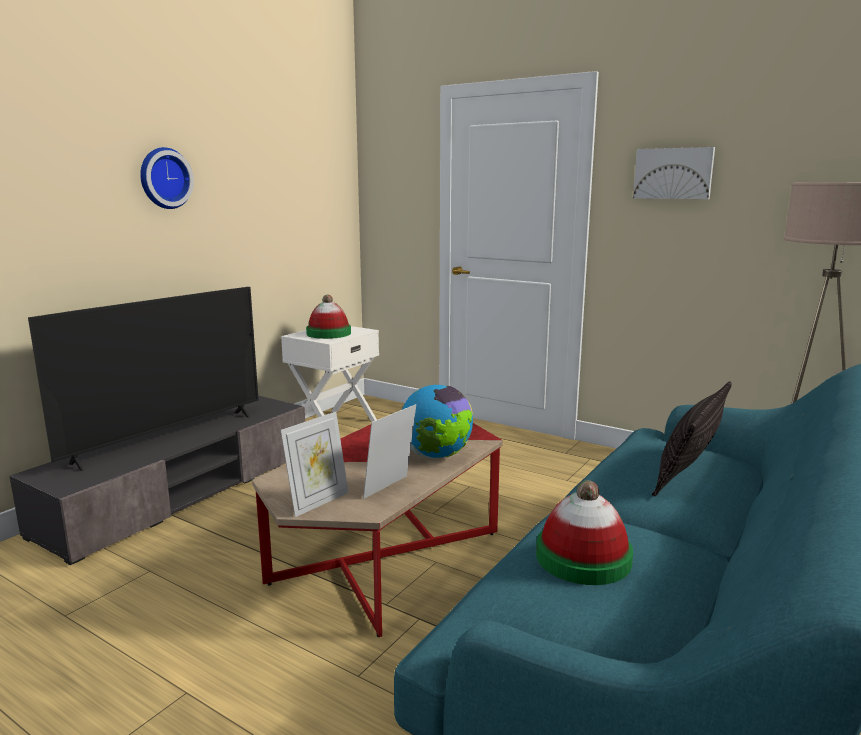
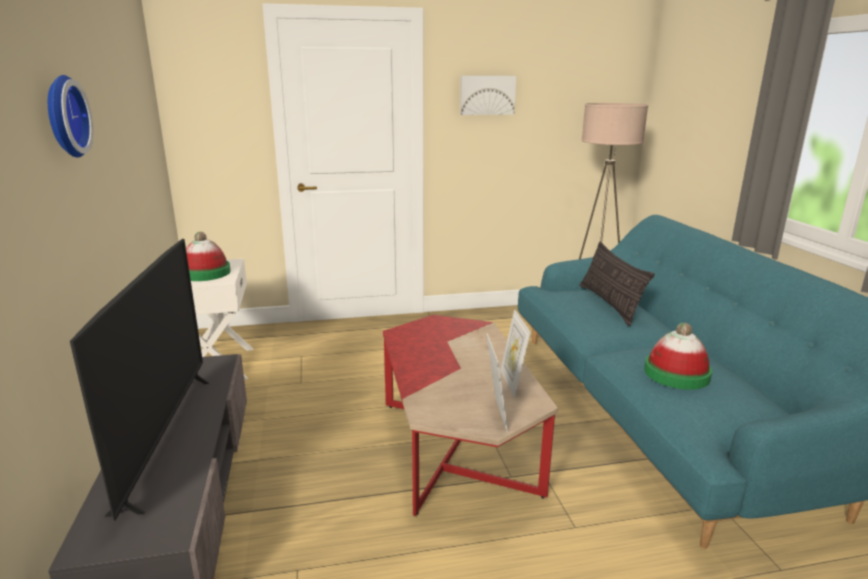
camera: 45 degrees left, 5 degrees up
globe [402,385,473,459] -> none

